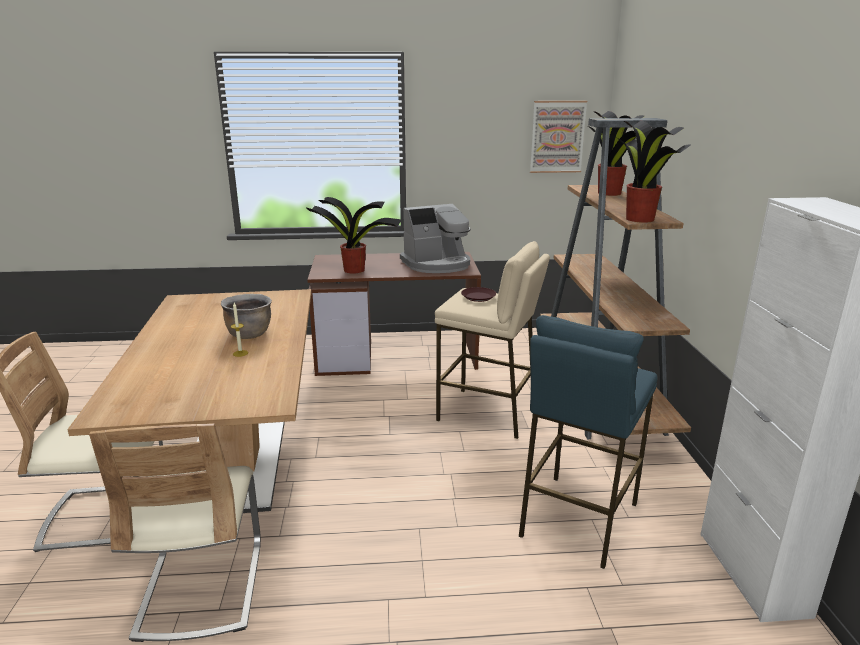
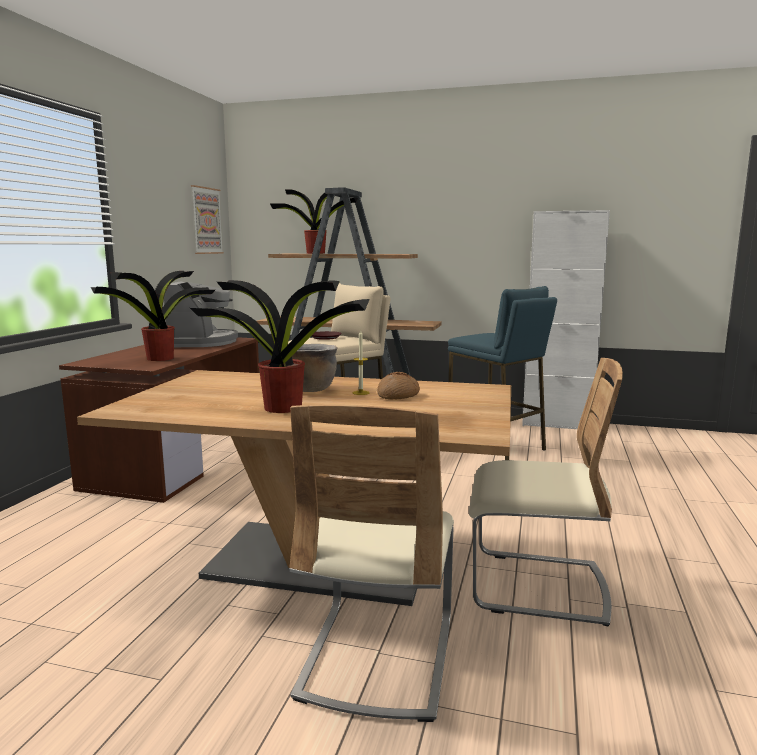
camera: 70 degrees left, 10 degrees down
potted plant [617,121,691,223] -> potted plant moved to [190,280,370,413]
none -> bread [377,372,420,399]

